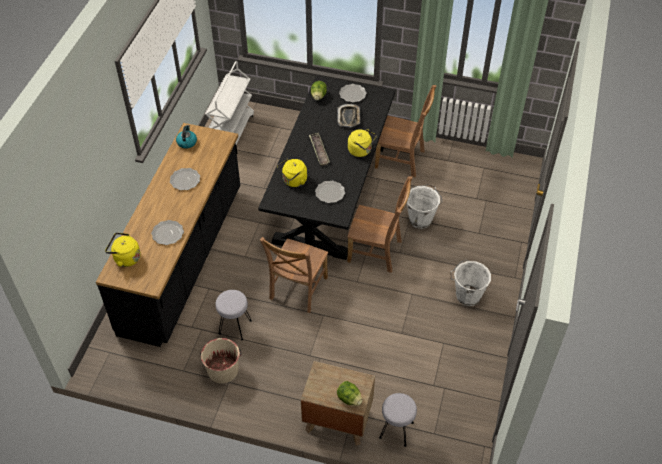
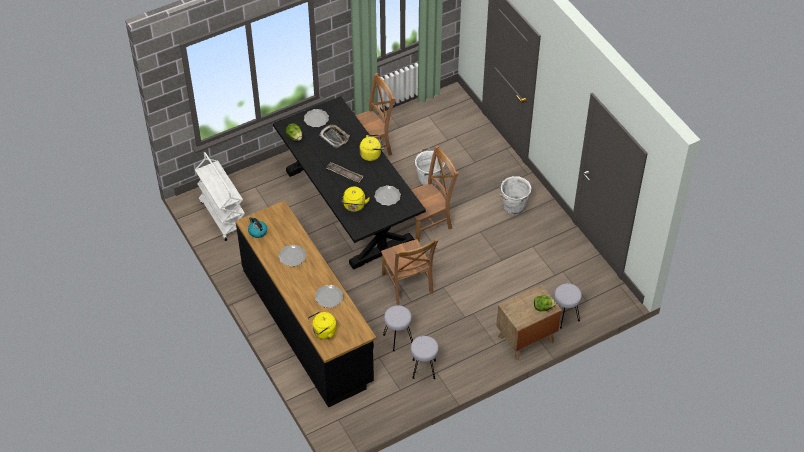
camera: 45 degrees left, 0 degrees up
beige bucket [200,338,241,384] -> grey stool [410,336,439,379]

